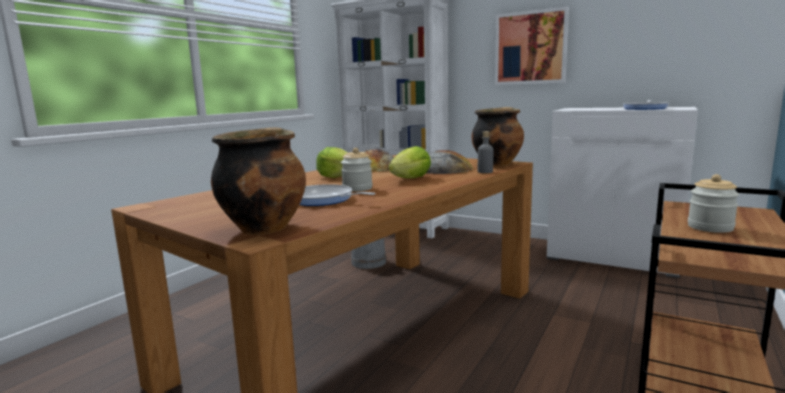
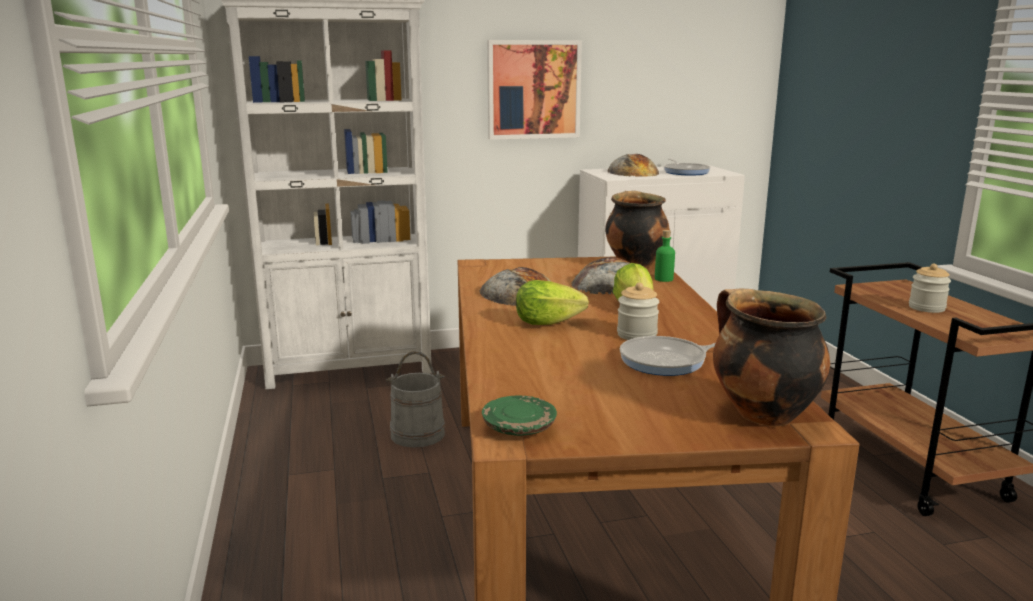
camera: 45 degrees left, 5 degrees up
grey bottle [478,131,493,173] -> green bottle [655,230,675,282]
none -> green plate [482,396,557,436]
none -> bread [608,154,659,177]

